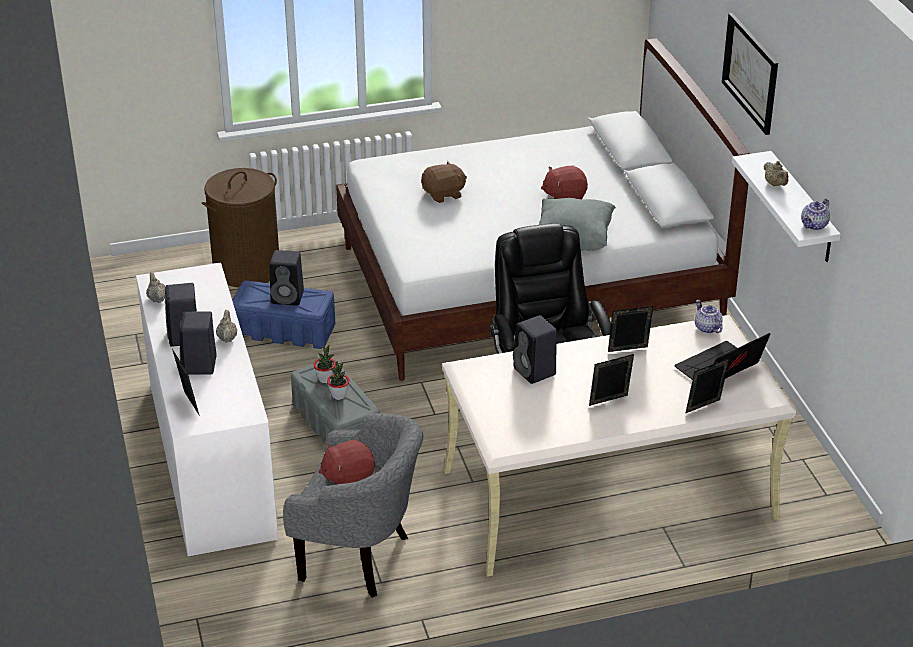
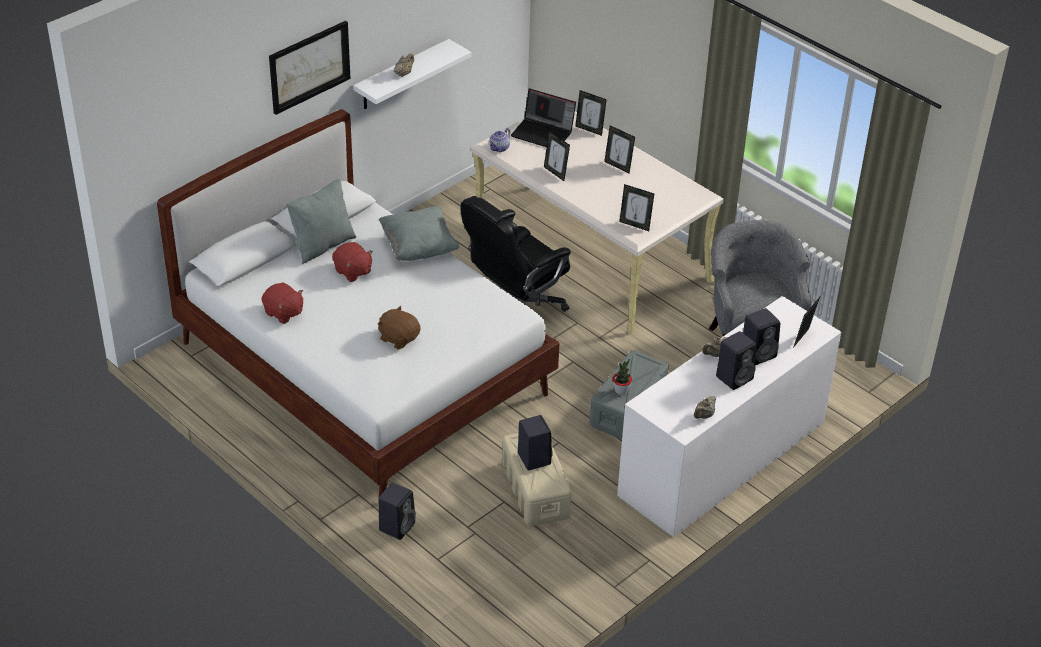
camera: 120 degrees left, 5 degrees up
brown laundry basket [202,168,279,287] -> none
blue storage box [232,281,335,349] -> beige storage box [502,433,572,526]
red plush toy [319,439,375,485] -> red plush toy moved to [261,283,303,324]
potted plant [327,361,350,400] -> none
black speaker [513,315,557,384] -> black speaker moved to [378,482,416,540]
teapot [801,199,830,230] -> none
none -> grey pillow [287,179,356,264]
none -> picture frame [619,184,654,231]

